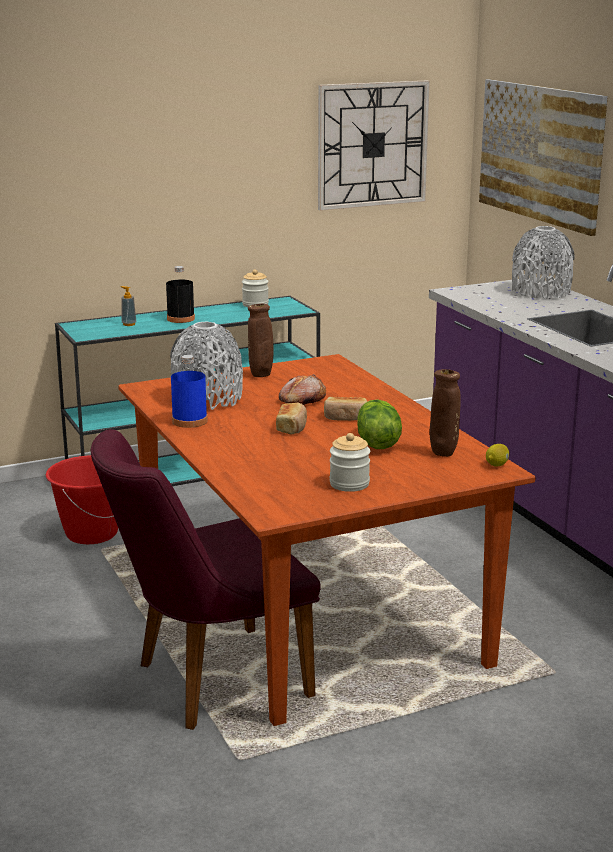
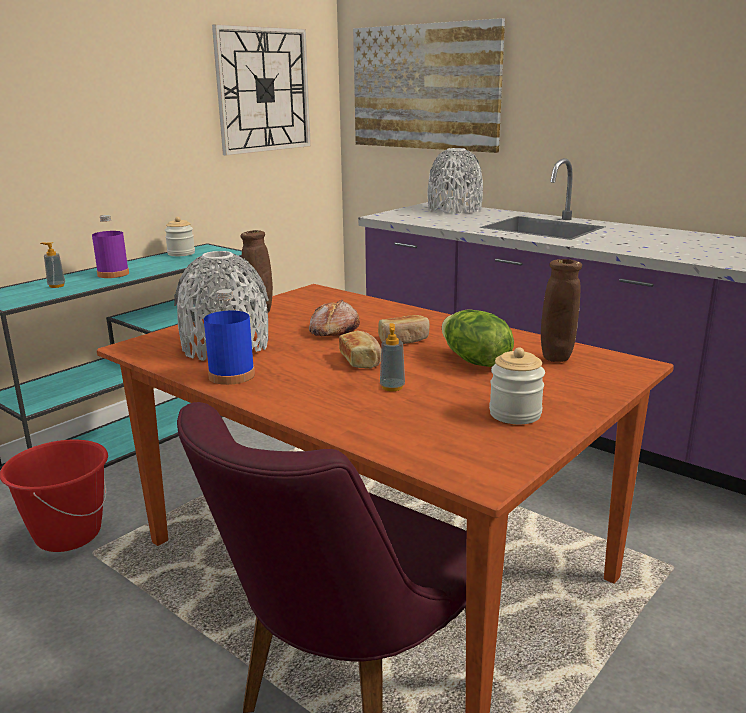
camera: 25 degrees left, 0 degrees up
black bottle [166,266,195,323] -> purple bottle [92,215,129,278]
lemon [486,444,509,467] -> none
none -> soap dispenser [380,323,405,391]

